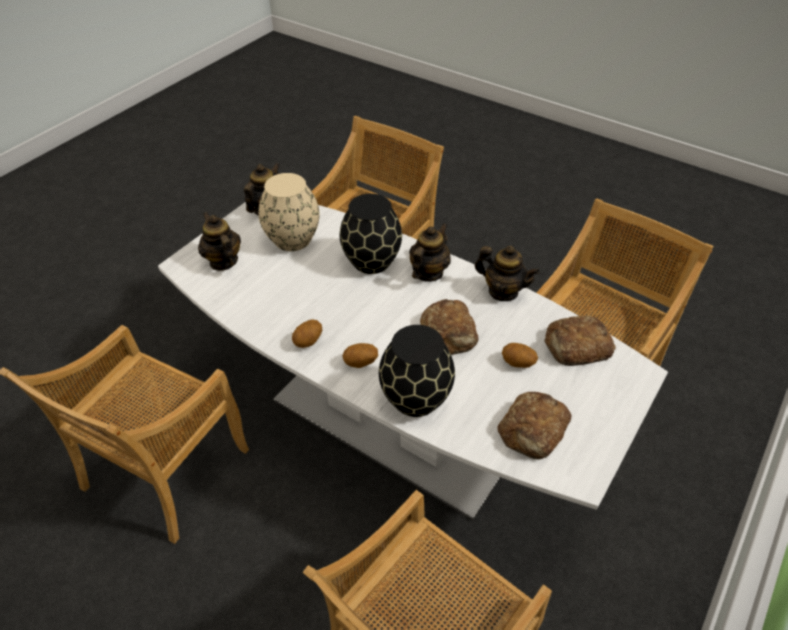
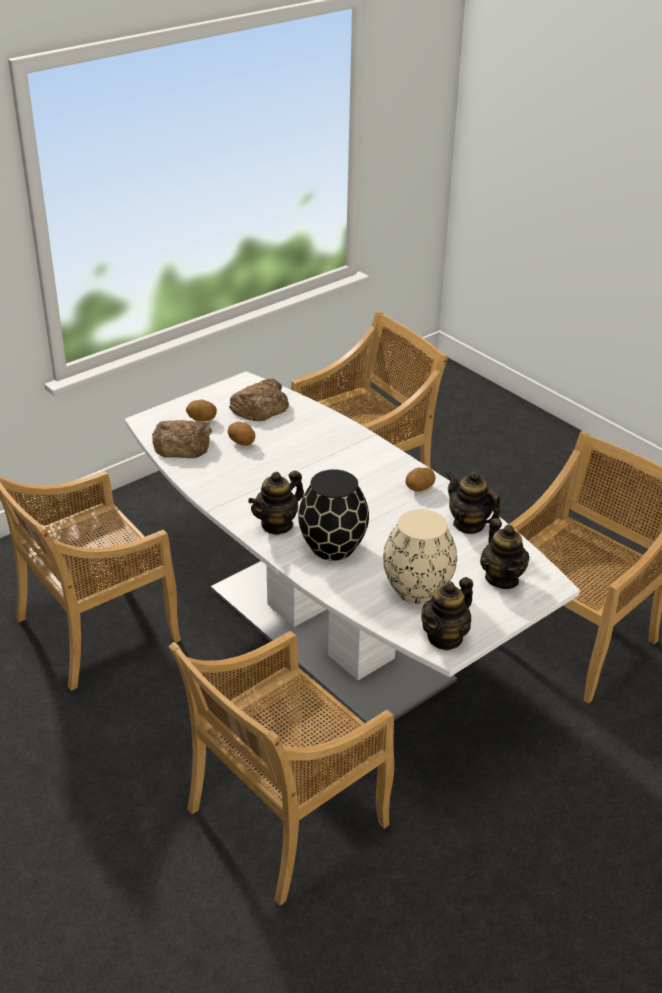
camera: 165 degrees left, 10 degrees down
potato [343,343,378,368] -> potato moved to [186,400,217,421]
black vase [379,325,455,417] -> none
bread [420,299,478,355] -> none
teapot [475,246,540,301] -> teapot moved to [446,471,500,534]

